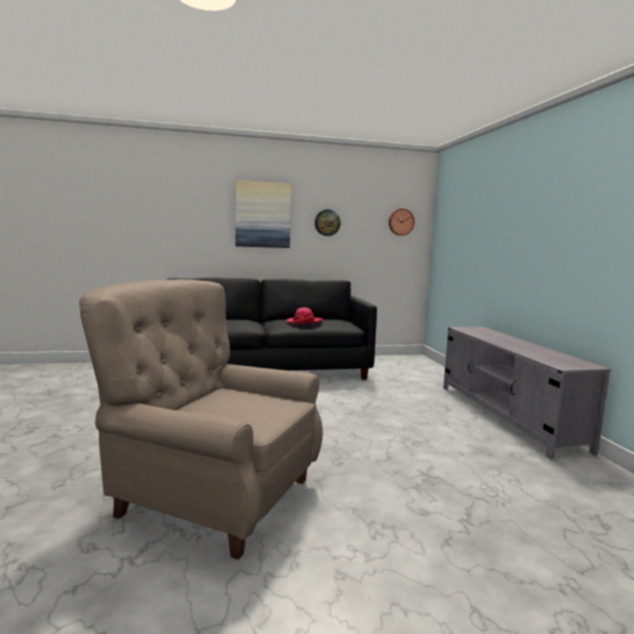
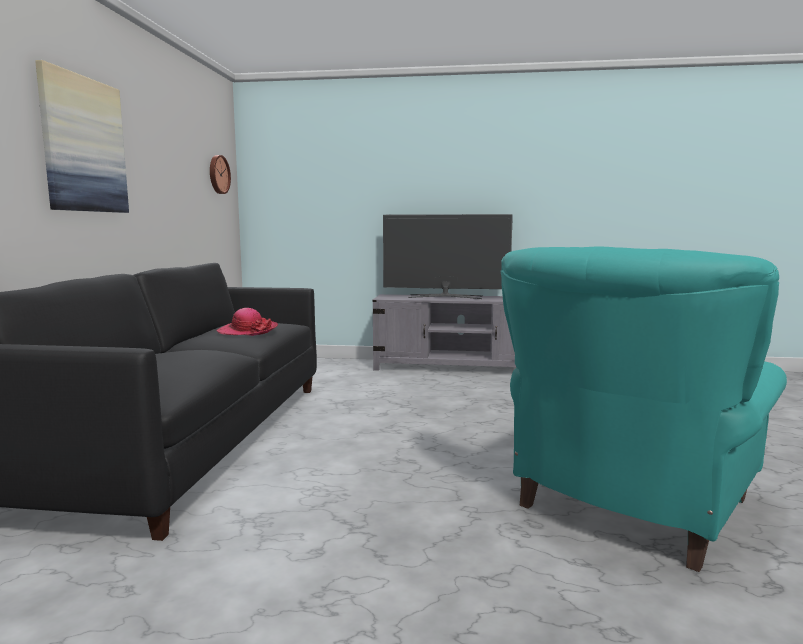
camera: 70 degrees left, 0 degrees up
beige armchair [79,279,323,560] -> turquoise armchair [500,246,787,572]
wall clock [315,209,341,236] -> none
none -> television [383,214,513,299]

